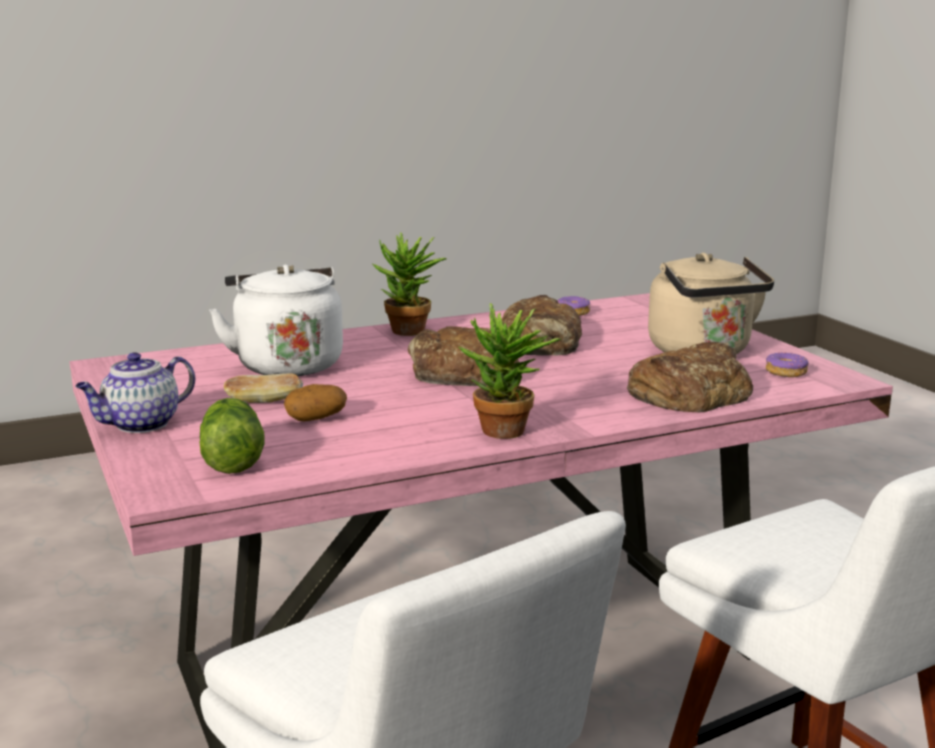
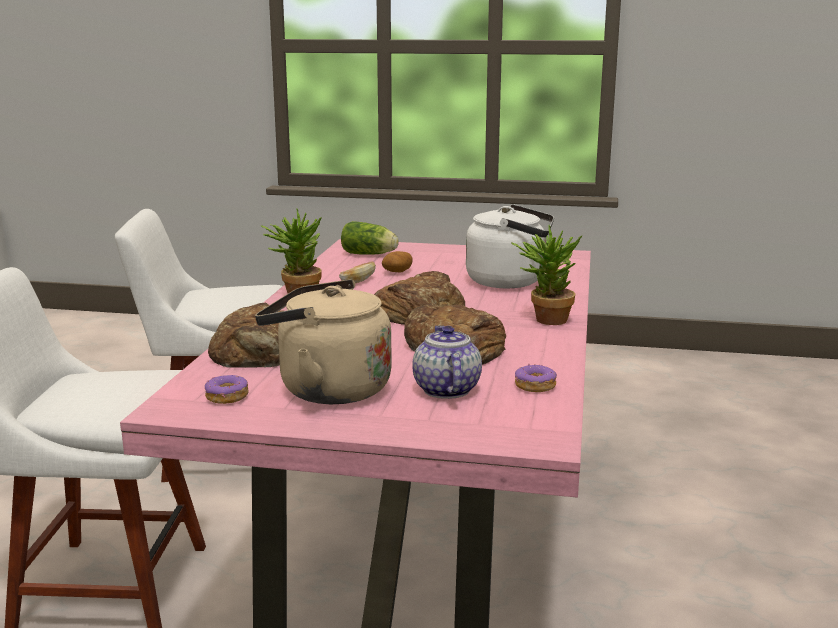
camera: 125 degrees right, 0 degrees up
teapot [75,352,195,433] -> teapot moved to [412,326,482,399]
bread [224,373,303,403] -> bread moved to [339,261,376,283]

